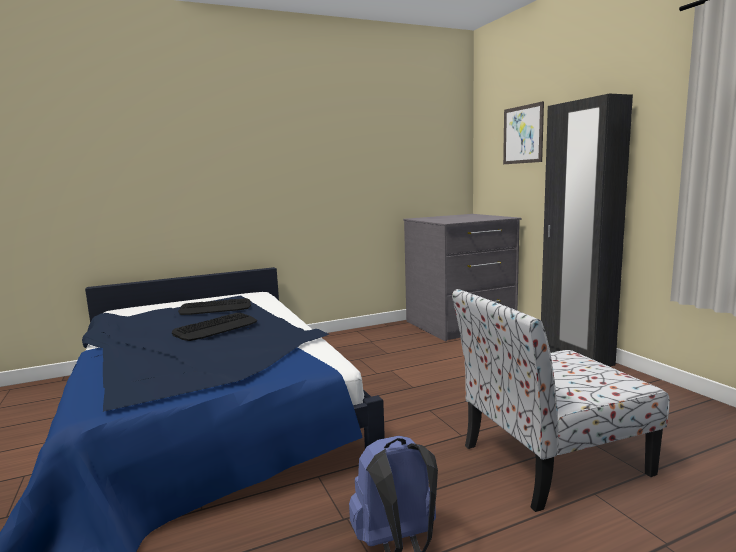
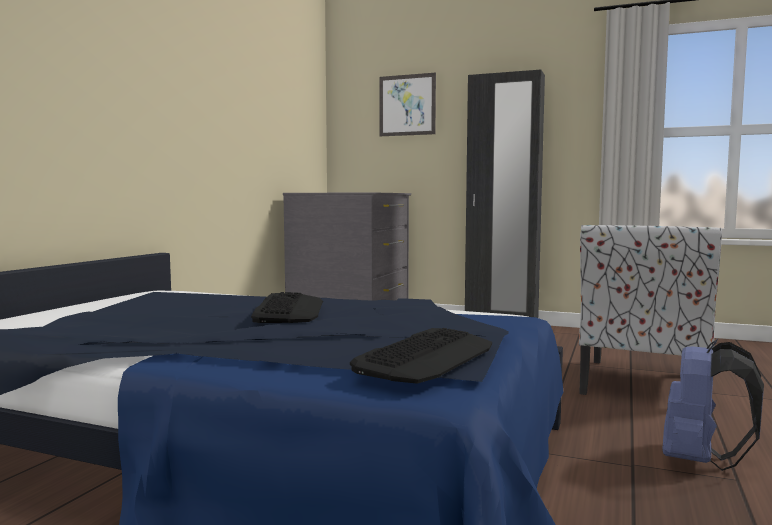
camera: 45 degrees left, 5 degrees down
keyboard [178,298,251,315] -> keyboard moved to [350,328,492,384]

